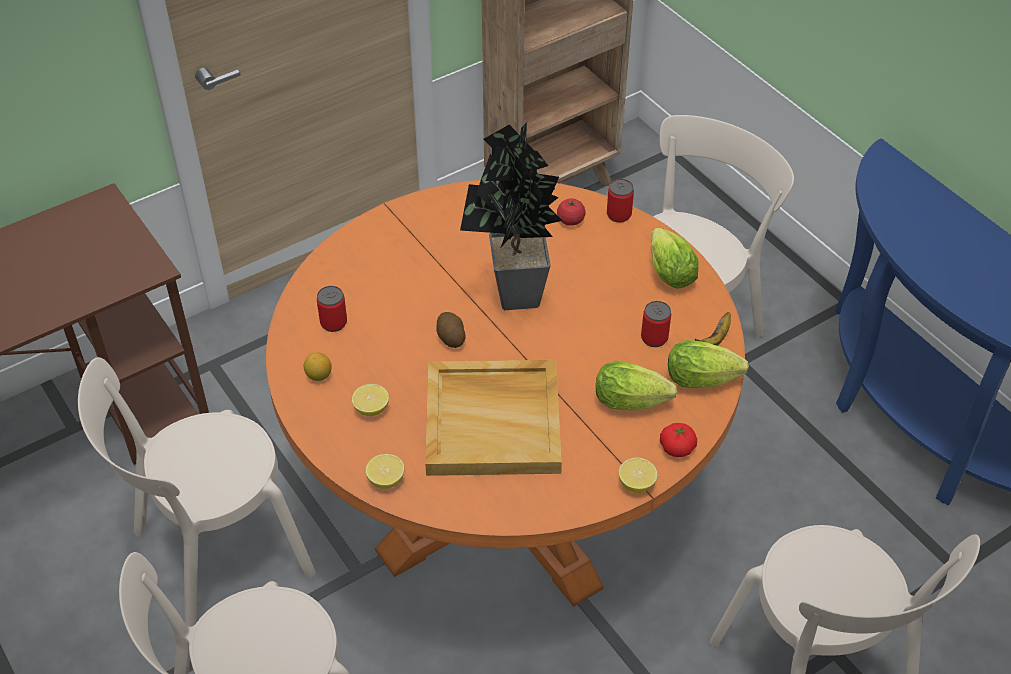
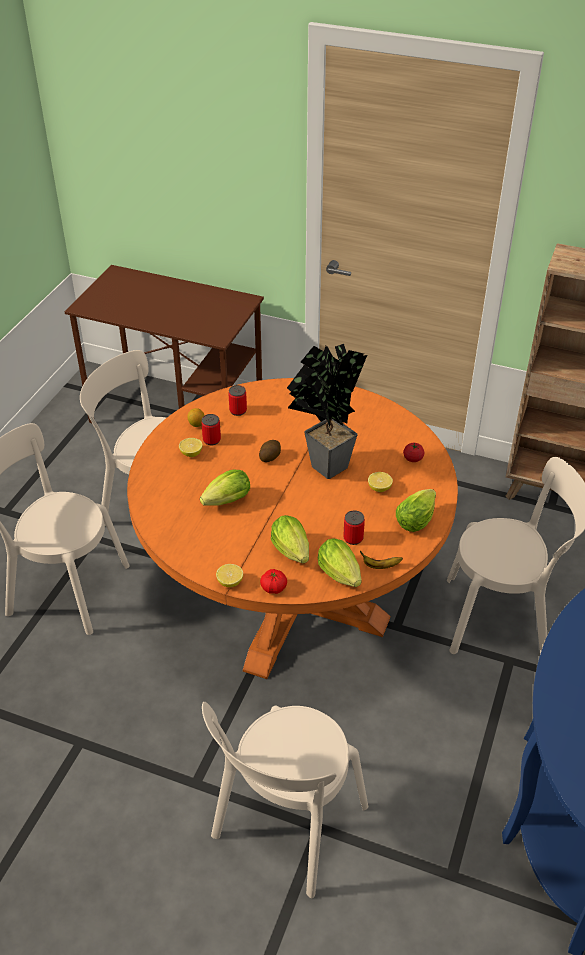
camera: 55 degrees right, 5 degrees down
lemon [366,454,405,489] -> lemon moved to [368,472,393,492]
beige tray [425,360,562,476] -> lettuce [200,470,250,506]
can [607,179,634,223] -> can moved to [201,414,221,445]

